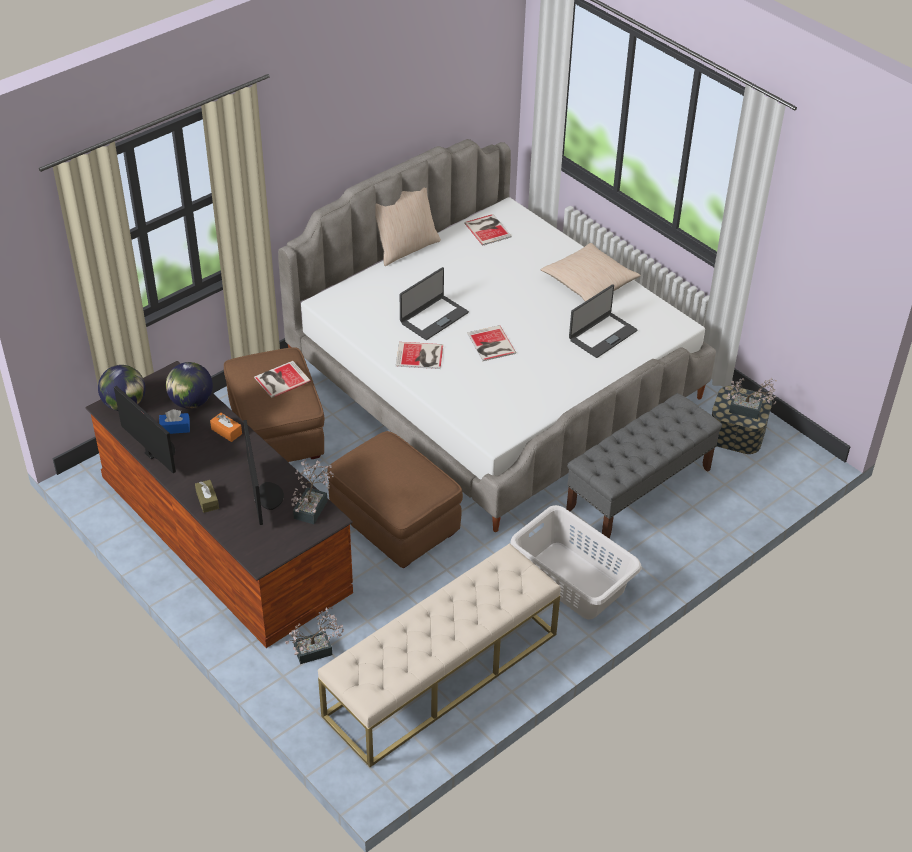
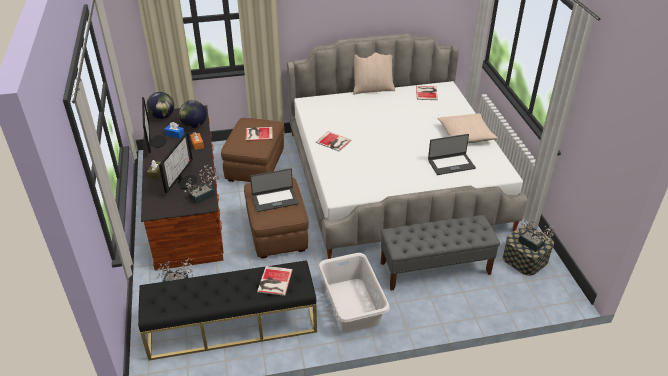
camera: 30 degrees right, 5 degrees down
beige bench [318,543,561,767] -> black bench [138,260,317,361]
laptop [400,267,469,340] -> laptop moved to [250,168,299,212]
book [467,325,516,361] -> book moved to [257,266,293,296]

